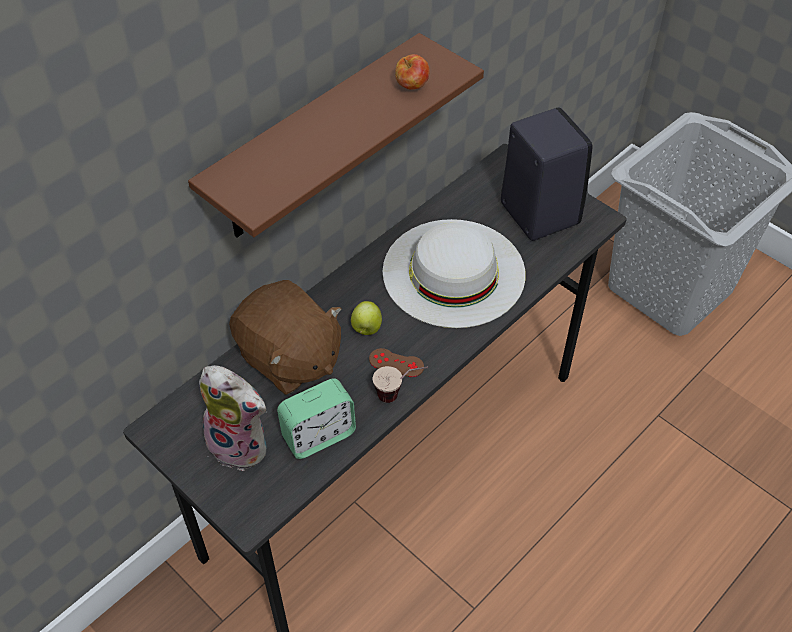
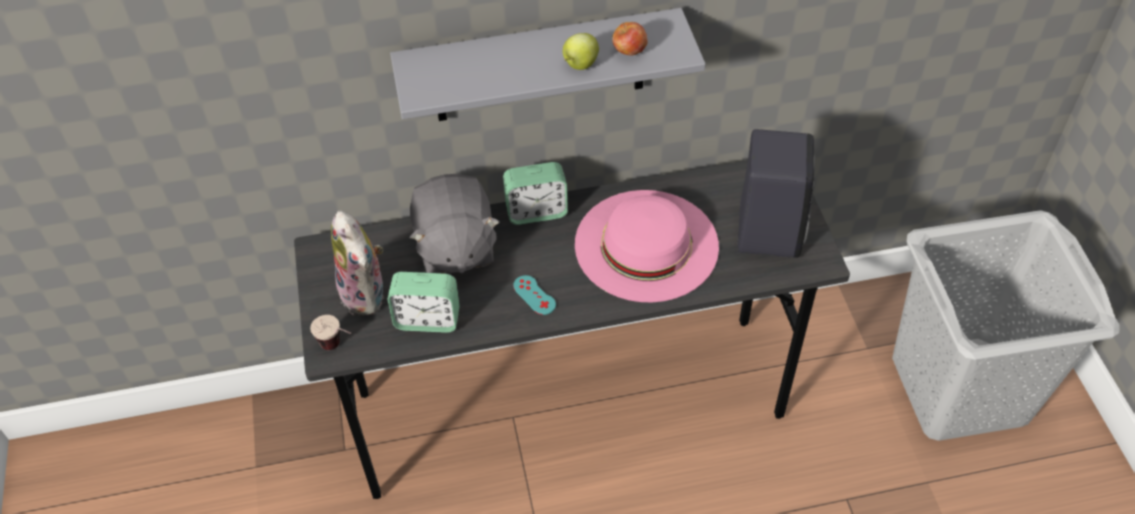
camera: 35 degrees right, 0 degrees up
brown shelf [188,33,484,237] -> grey shelf [390,8,706,121]
brown plush toy [229,280,342,395] -> grey plush toy [409,174,500,274]
apple [351,301,382,335] -> apple moved to [563,33,599,70]
brown game controller [369,348,424,377] -> turquoise game controller [513,275,556,315]
cup [373,366,428,403] -> cup moved to [310,315,351,350]
white hat [383,219,525,328] -> pink hat [575,190,719,302]
none -> alarm clock [503,162,568,225]

